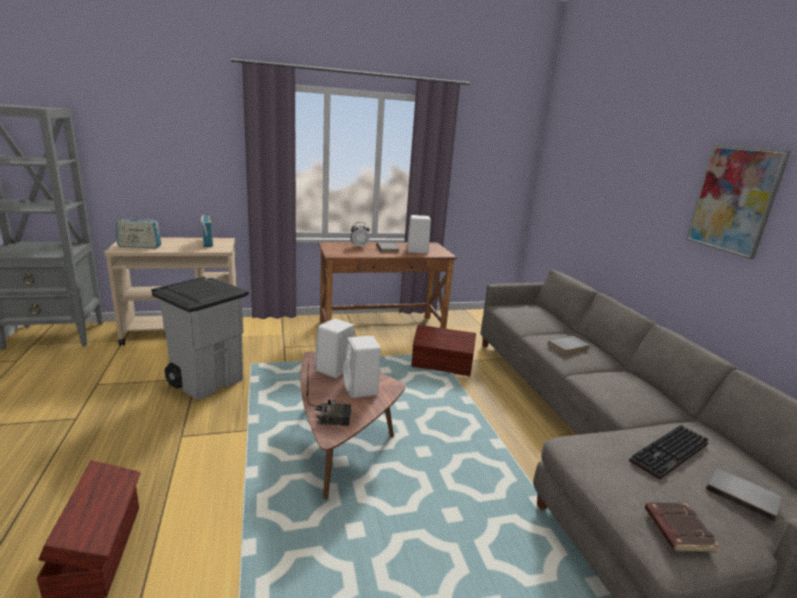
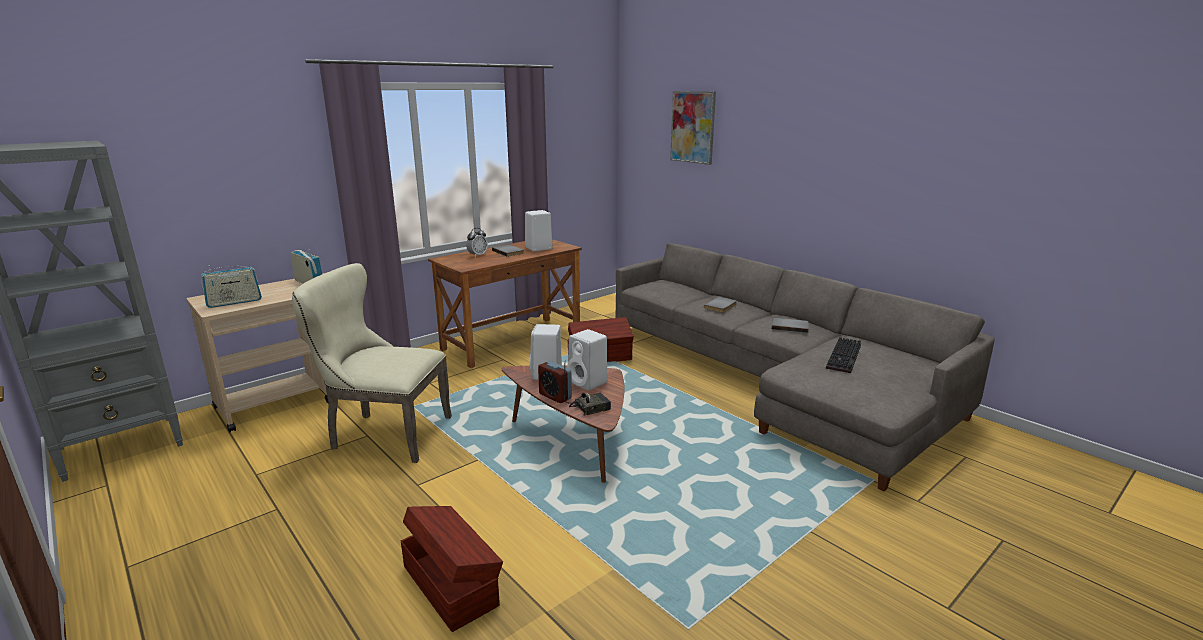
camera: 25 degrees left, 0 degrees up
grey trash can [151,277,249,400] -> beige chair [292,263,452,463]
brown book [645,502,720,553] -> none
picture [686,145,791,259] -> picture moved to [670,91,716,165]
grey book [706,467,782,522] -> grey book moved to [771,318,809,333]
none -> alarm clock [538,361,572,403]

